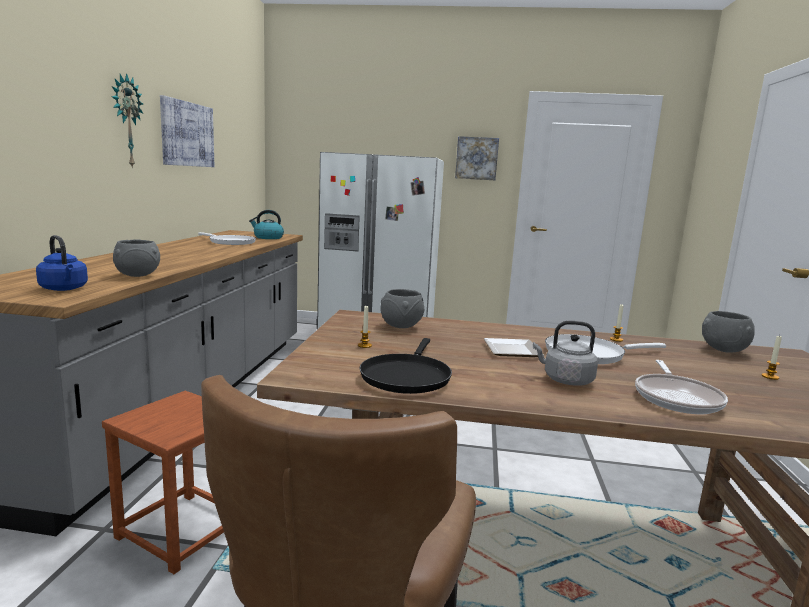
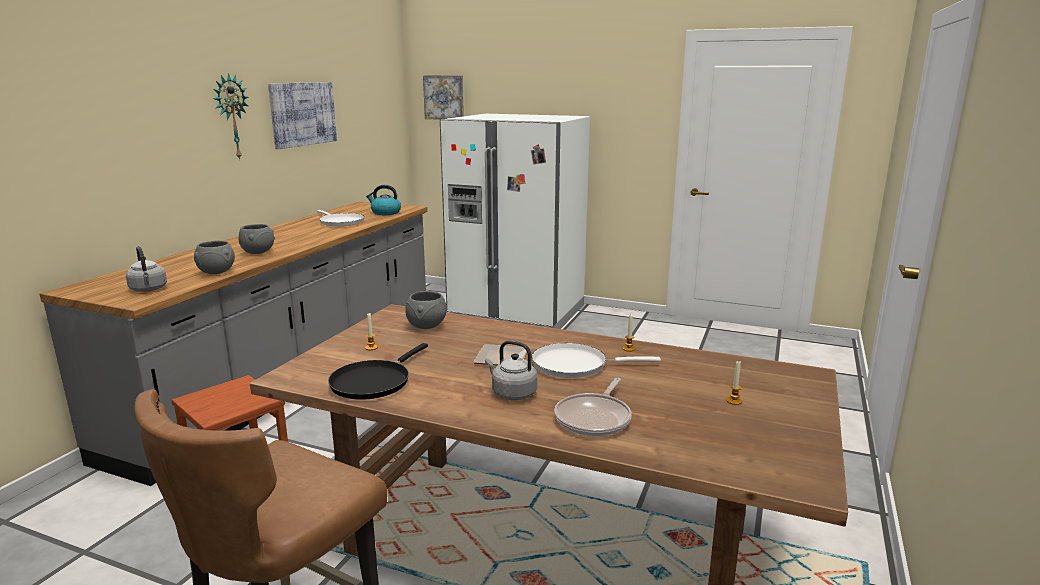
camera: 15 degrees right, 5 degrees up
blue kettle [36,235,88,291] -> grey kettle [126,246,167,292]
picture [455,136,499,180] -> picture moved to [423,75,464,120]
grey bowl [702,311,755,353] -> grey bowl moved to [239,224,275,254]

